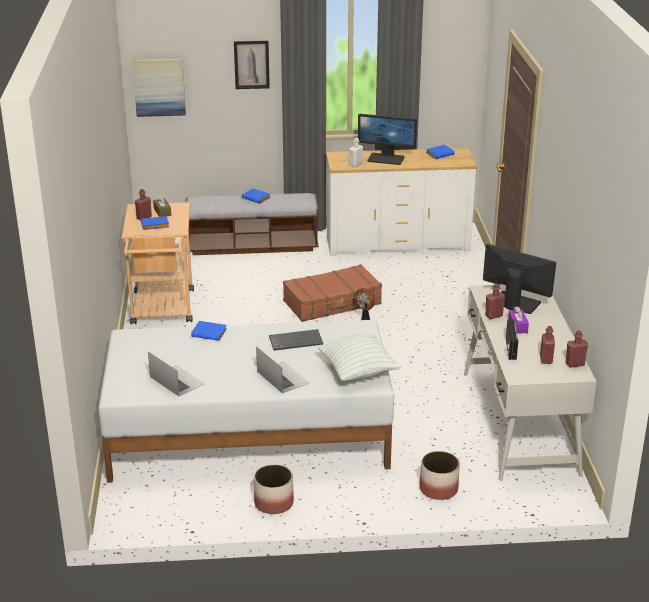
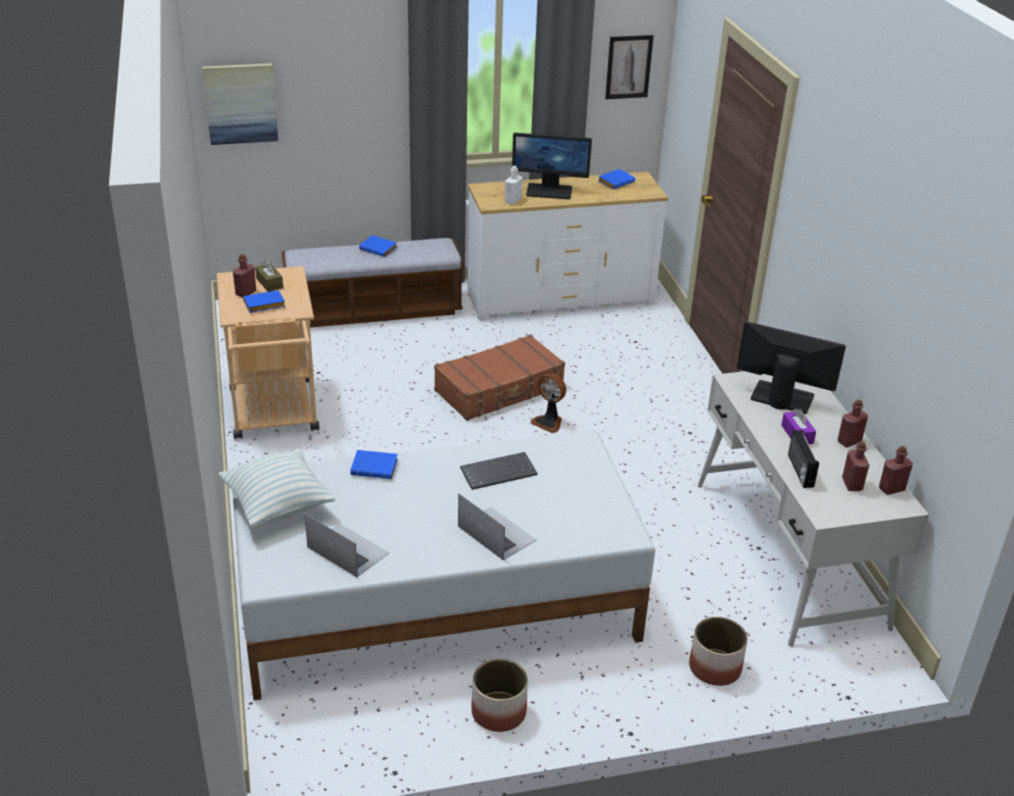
camera: 10 degrees left, 5 degrees up
picture [234,40,270,89] -> picture moved to [605,35,653,99]
pillow [318,334,401,381] -> pillow moved to [219,449,335,527]
red bottle [485,284,505,319] -> red bottle moved to [838,400,868,448]

